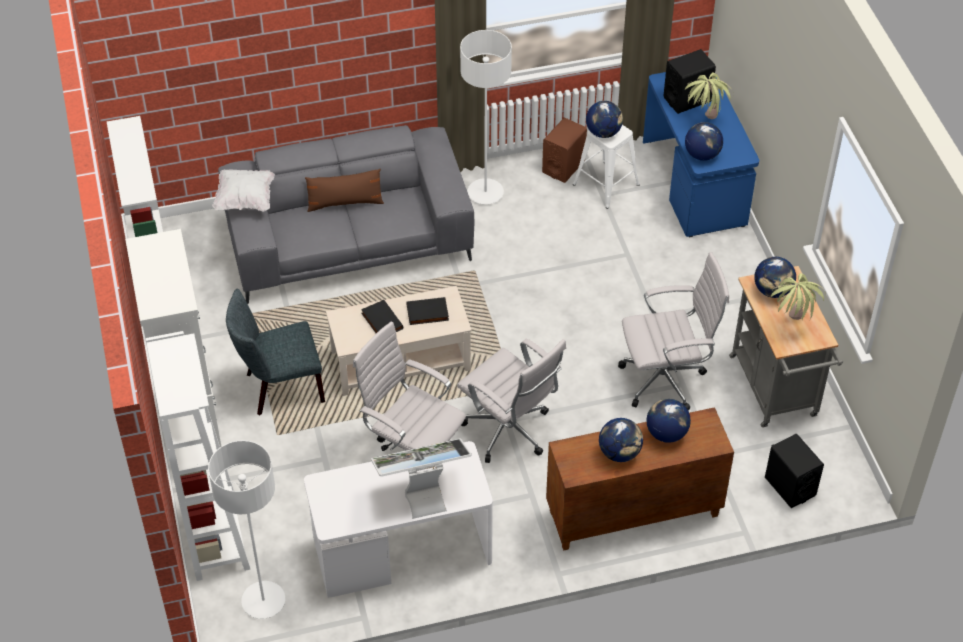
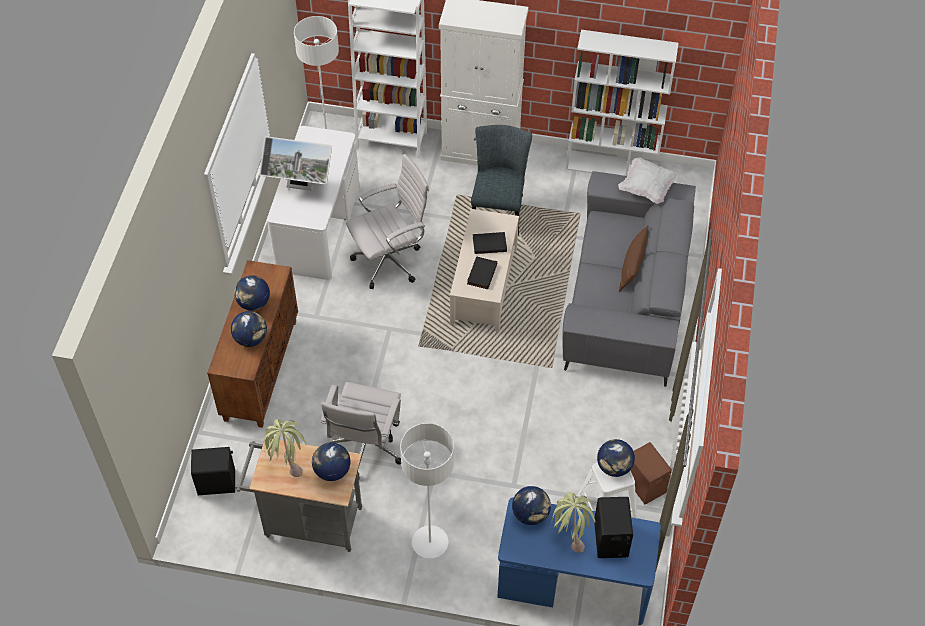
camera: 115 degrees right, 5 degrees up
monitor [371,439,472,519] -> monitor turned 90 degrees clockwise [259,136,332,191]
white office chair [457,338,566,463] -> none
white floor lamp [460,30,512,204] -> white floor lamp moved to [400,423,454,559]

